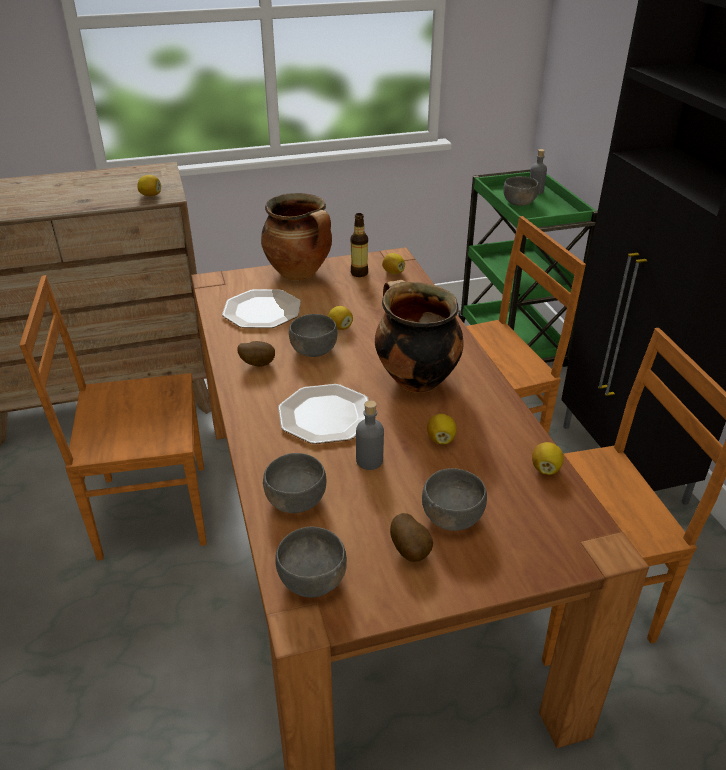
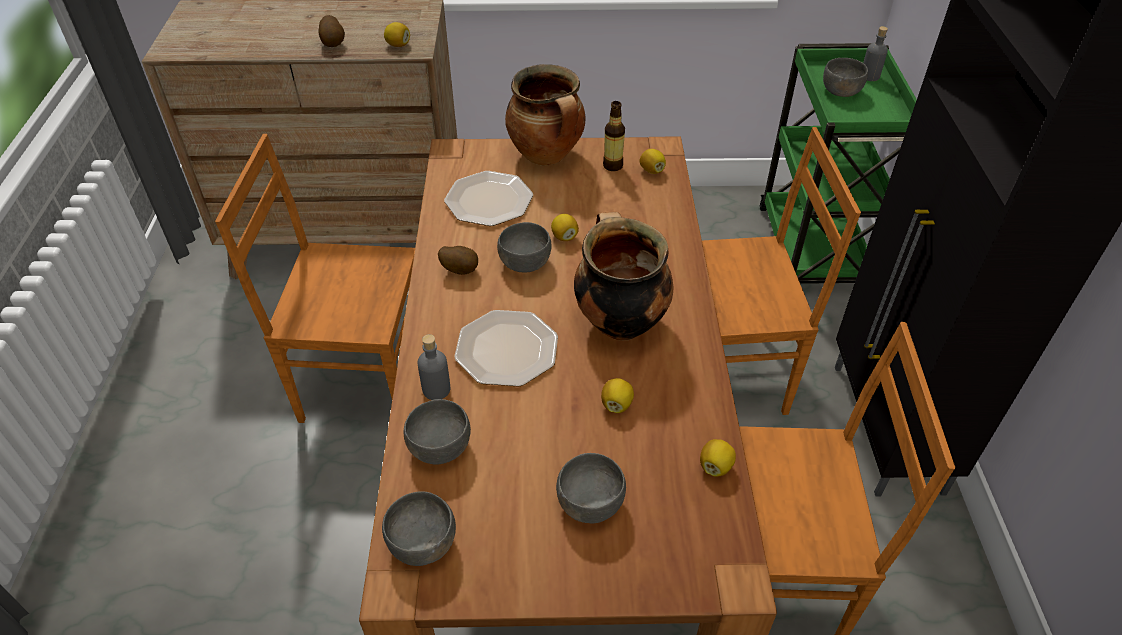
camera: 15 degrees right, 10 degrees up
grey bottle [356,400,384,470] -> grey bottle moved to [417,334,450,400]
potato [390,513,433,562] -> potato moved to [318,15,345,47]

